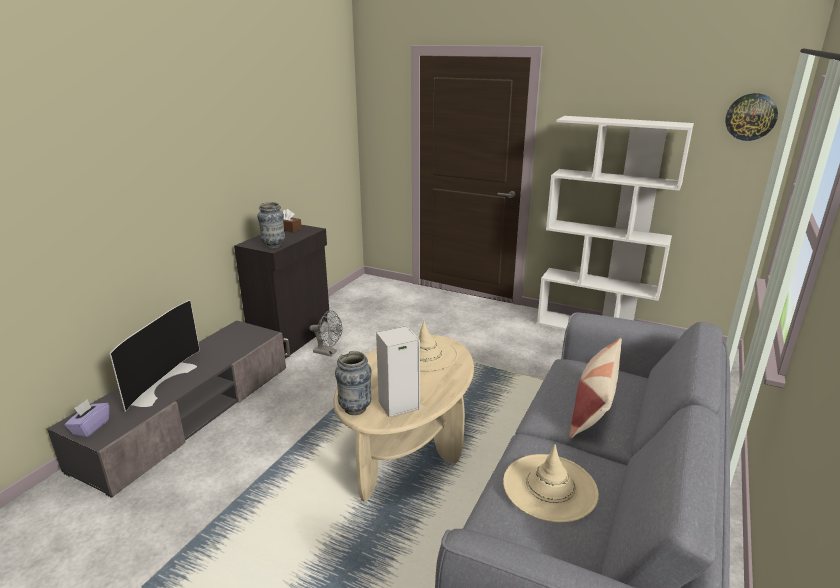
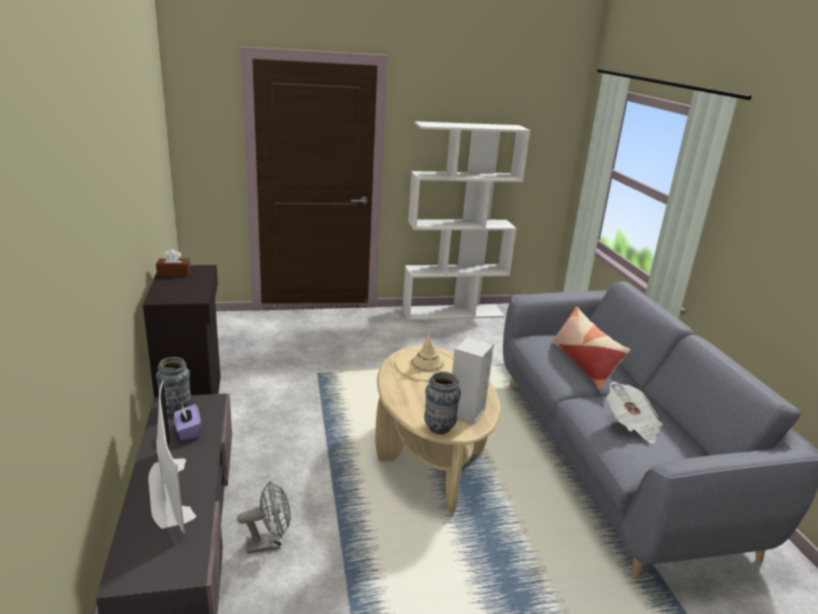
camera: 40 degrees left, 0 degrees up
purple tissue box [64,399,109,437] -> purple tissue box moved to [174,404,201,441]
vase [257,202,285,248] -> vase moved to [156,357,191,414]
grey fan [310,310,342,357] -> grey fan moved to [237,481,290,554]
beige hat [503,444,599,523] -> newspaper [607,382,663,443]
wall clock [725,93,778,141] -> none

